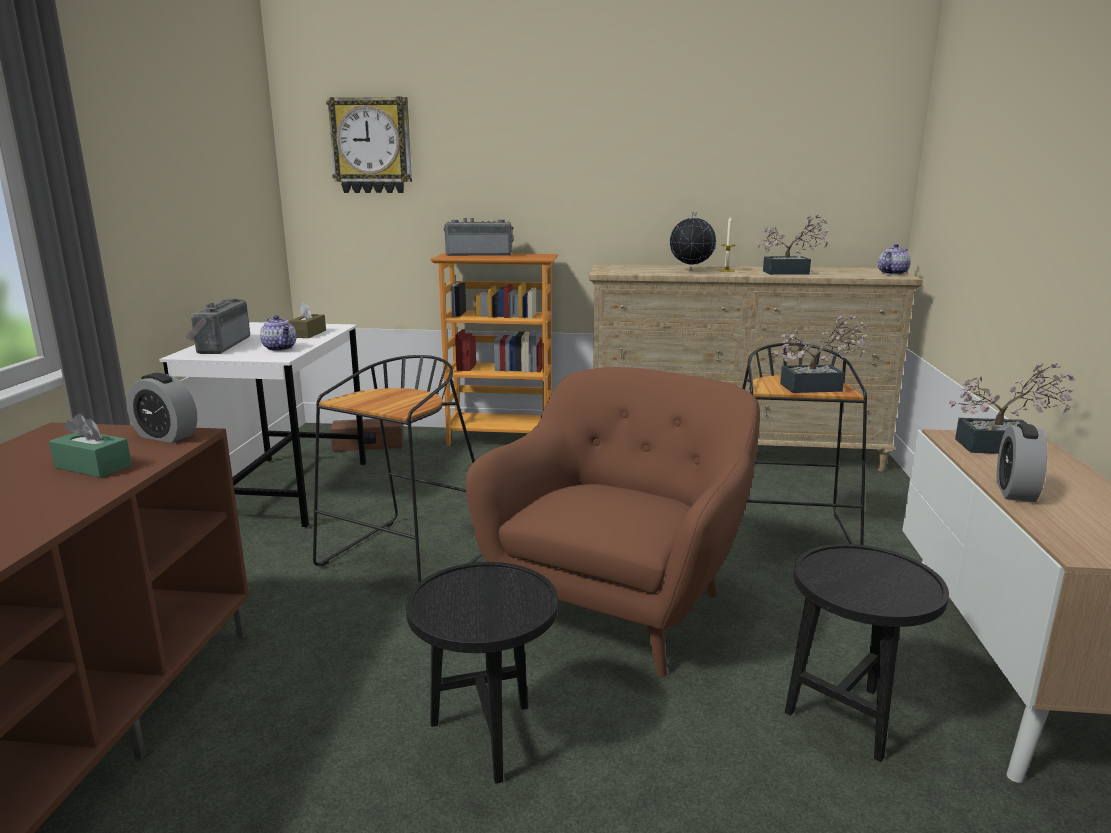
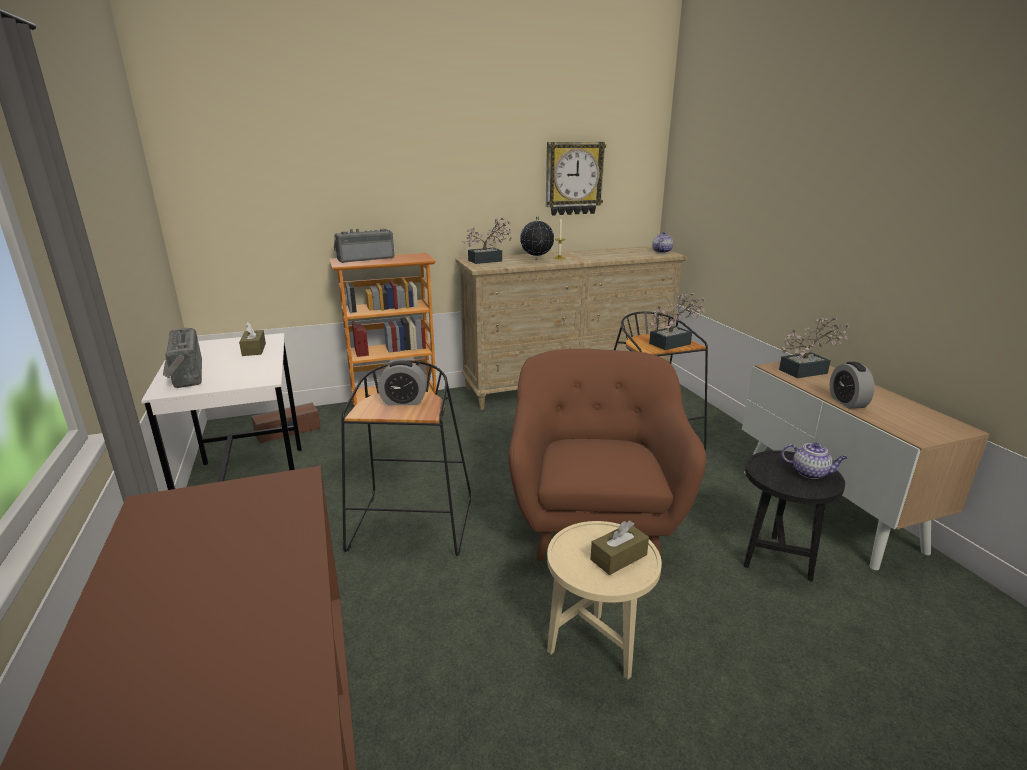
camera: 25 degrees left, 5 degrees up
green tissue box [49,413,132,478] -> none
alarm clock [126,373,197,443] -> alarm clock moved to [378,360,427,405]
teapot [260,315,297,351] -> teapot moved to [782,443,847,479]
wall clock [326,97,412,193] -> wall clock moved to [546,142,606,215]
black side table [406,562,558,784] -> beige side table [547,521,662,680]
potted plant [756,215,829,275] -> potted plant moved to [462,217,512,264]
none -> brown tissue box [590,520,649,575]

